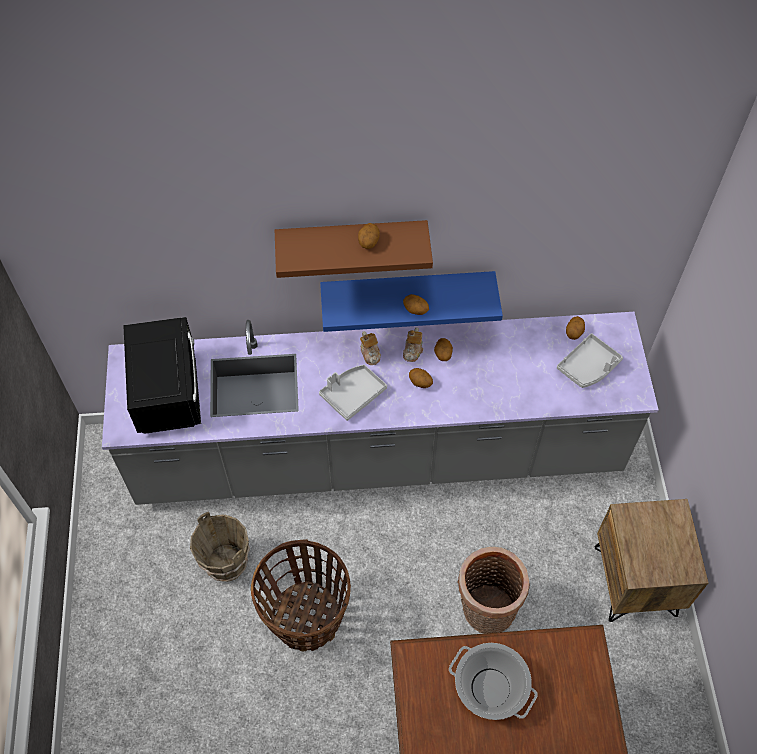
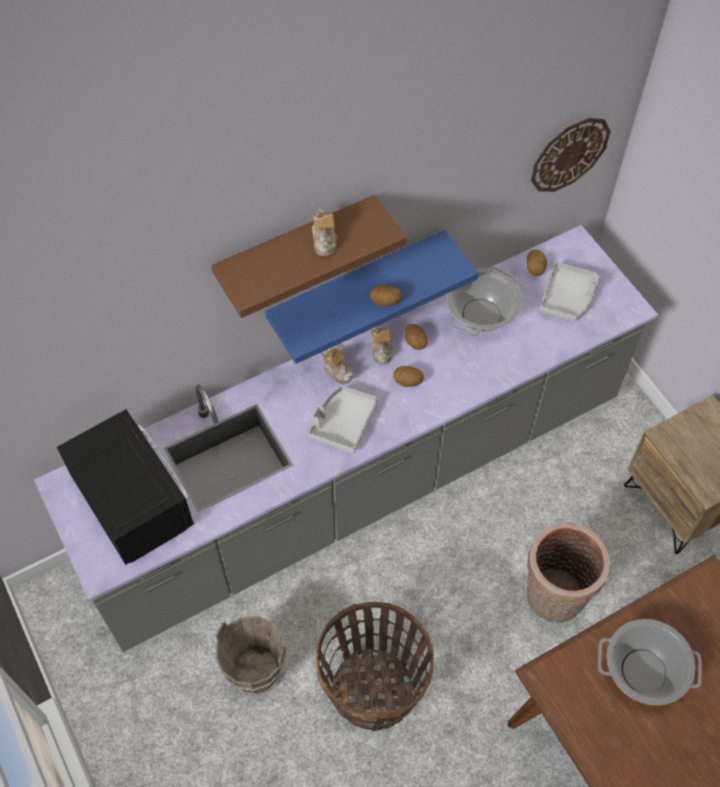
camera: 25 degrees left, 0 degrees up
potato [358,223,380,249] -> teapot [312,208,338,256]
none -> cooking pot [446,267,522,337]
none -> wall clock [531,118,611,192]

